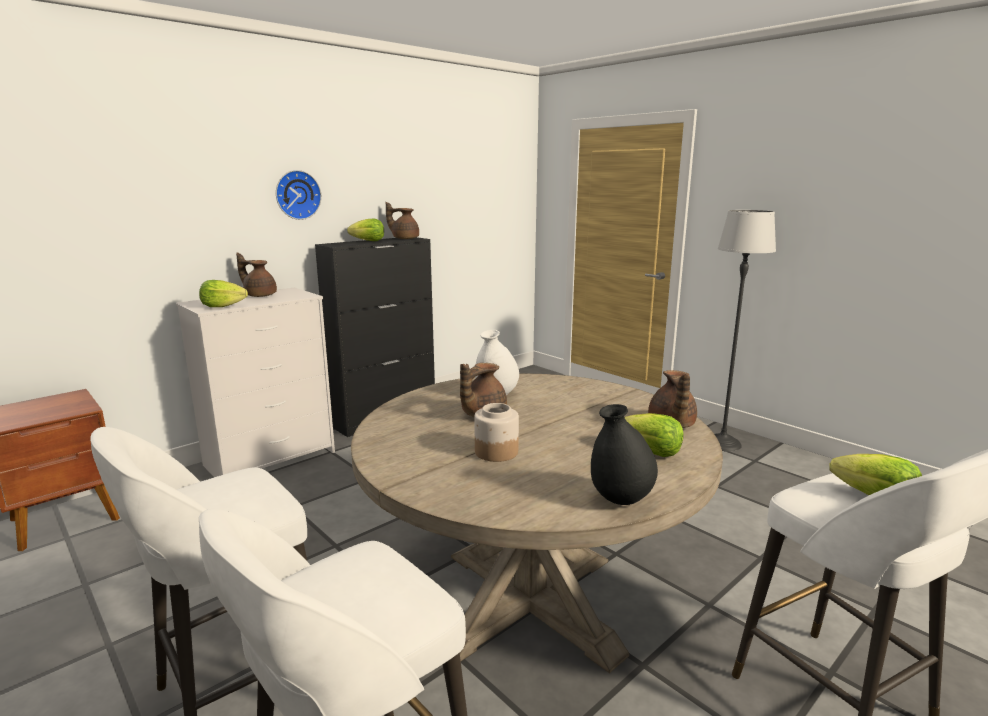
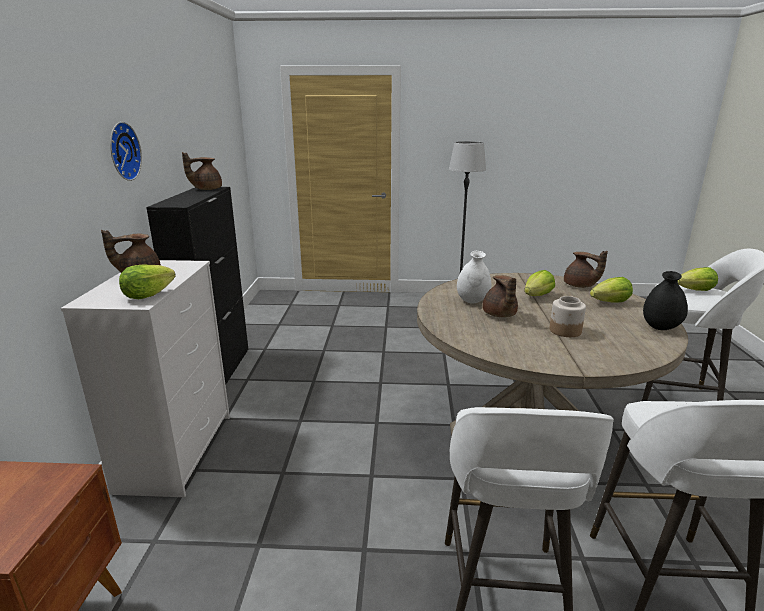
camera: 45 degrees left, 5 degrees up
lettuce [347,219,384,241] -> lettuce moved to [524,270,555,296]

